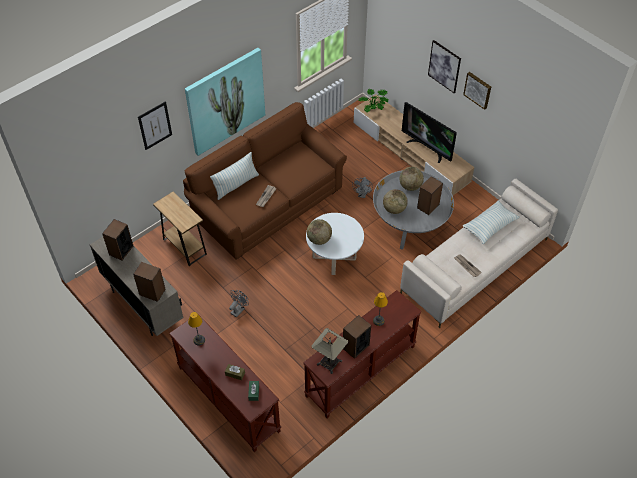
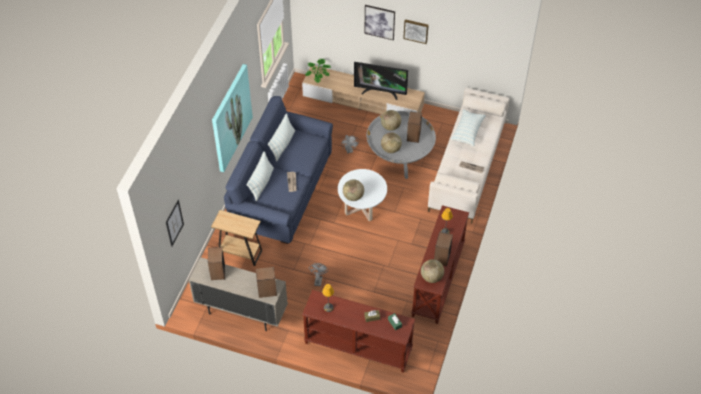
camera: 30 degrees left, 0 degrees up
picture [138,101,172,150] -> picture moved to [166,200,184,247]
brown sofa [183,102,347,260] -> blue sofa [224,96,333,244]
table lamp [311,328,348,374] -> globe [421,259,444,283]
none -> pillow [268,113,295,162]

